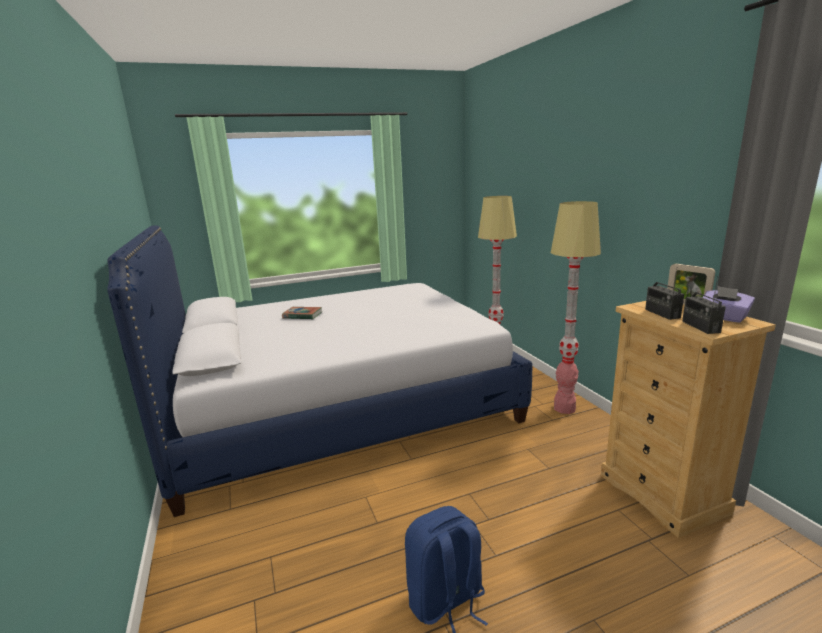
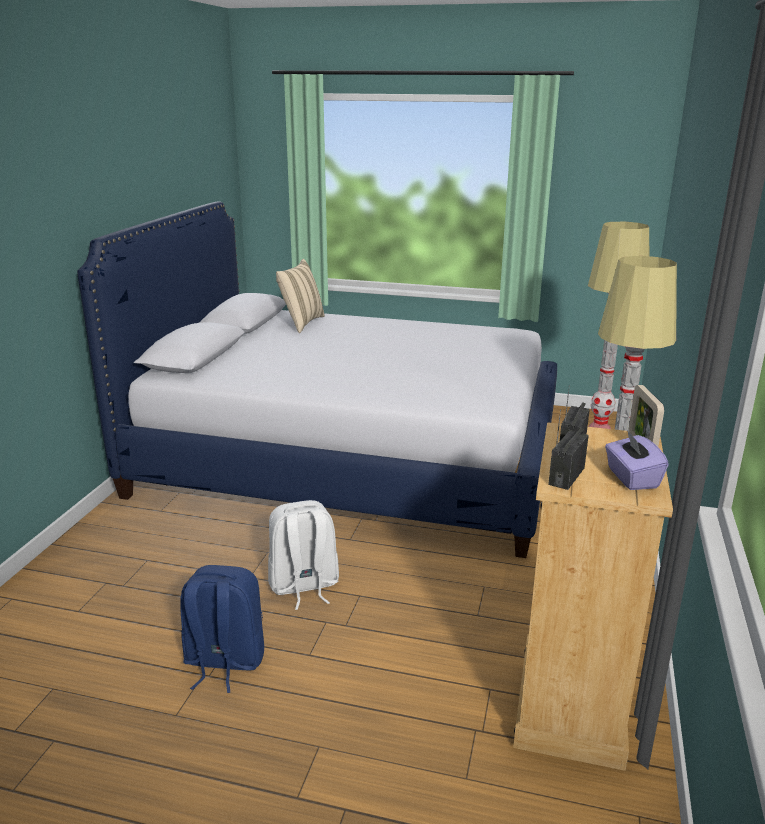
camera: 35 degrees right, 5 degrees up
book [282,307,322,319] -> none
none -> white backpack [268,500,339,610]
none -> beige pillow [276,259,325,333]

